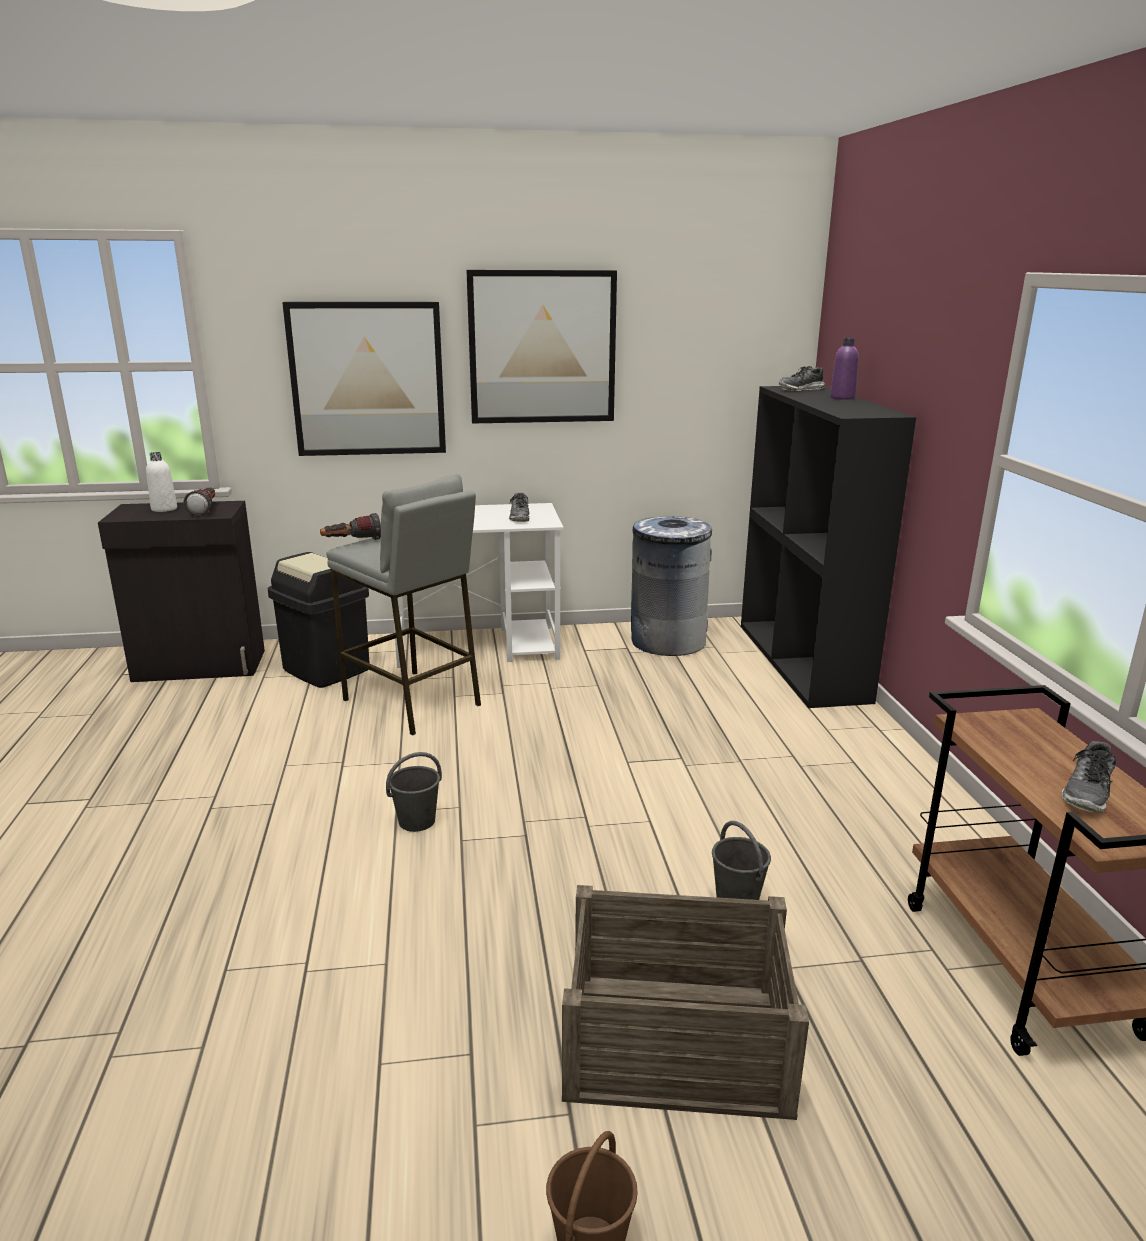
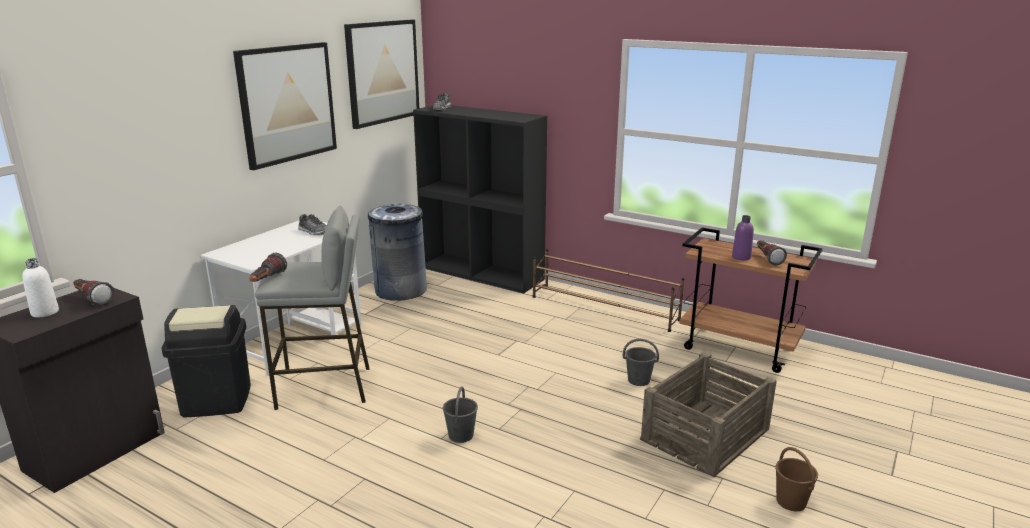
camera: 50 degrees left, 0 degrees up
picture [282,302,446,456] -> picture moved to [344,20,419,129]
purple bottle [830,338,859,400] -> purple bottle moved to [732,215,754,260]
shoe [1061,741,1116,813] -> flashlight [757,240,787,265]
none -> brown shoe rack [533,249,685,332]

